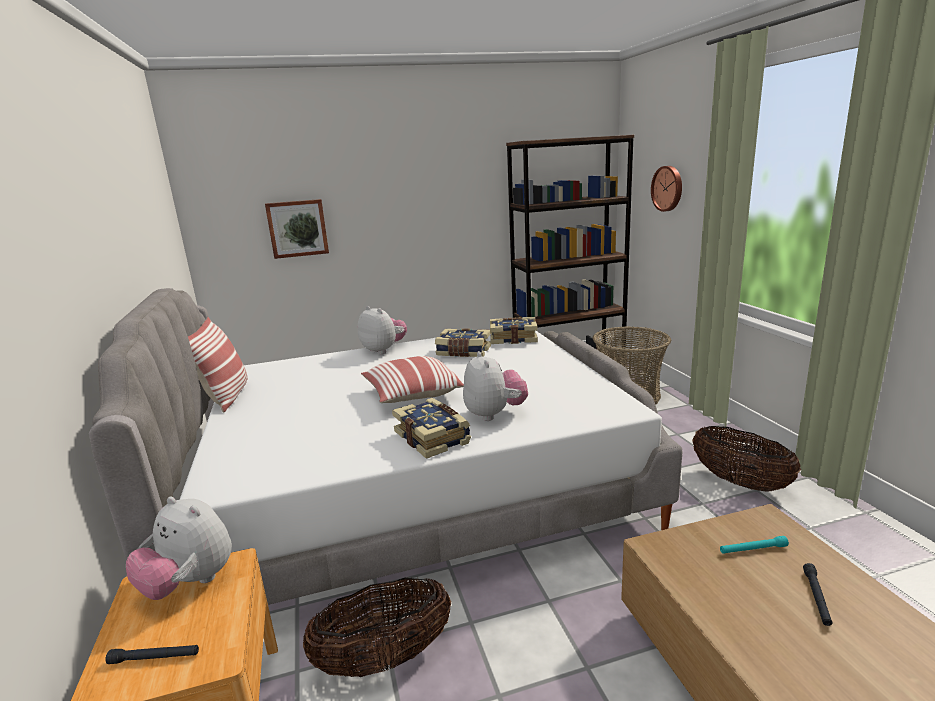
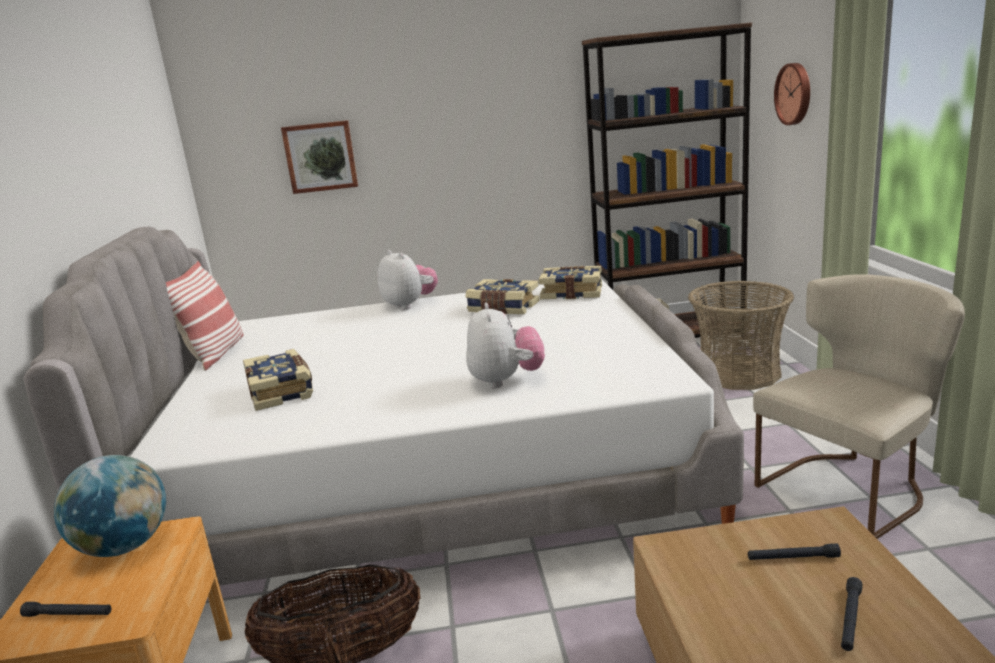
camera: 10 degrees right, 0 degrees up
plush toy [126,496,232,600] -> globe [54,455,166,557]
pillow [361,356,464,403] -> none
book [392,398,471,459] -> book moved to [243,349,313,411]
basket [692,426,801,492] -> beige chair [753,274,965,539]
turquoise flashlight [720,536,789,554] -> black flashlight [748,543,841,560]

